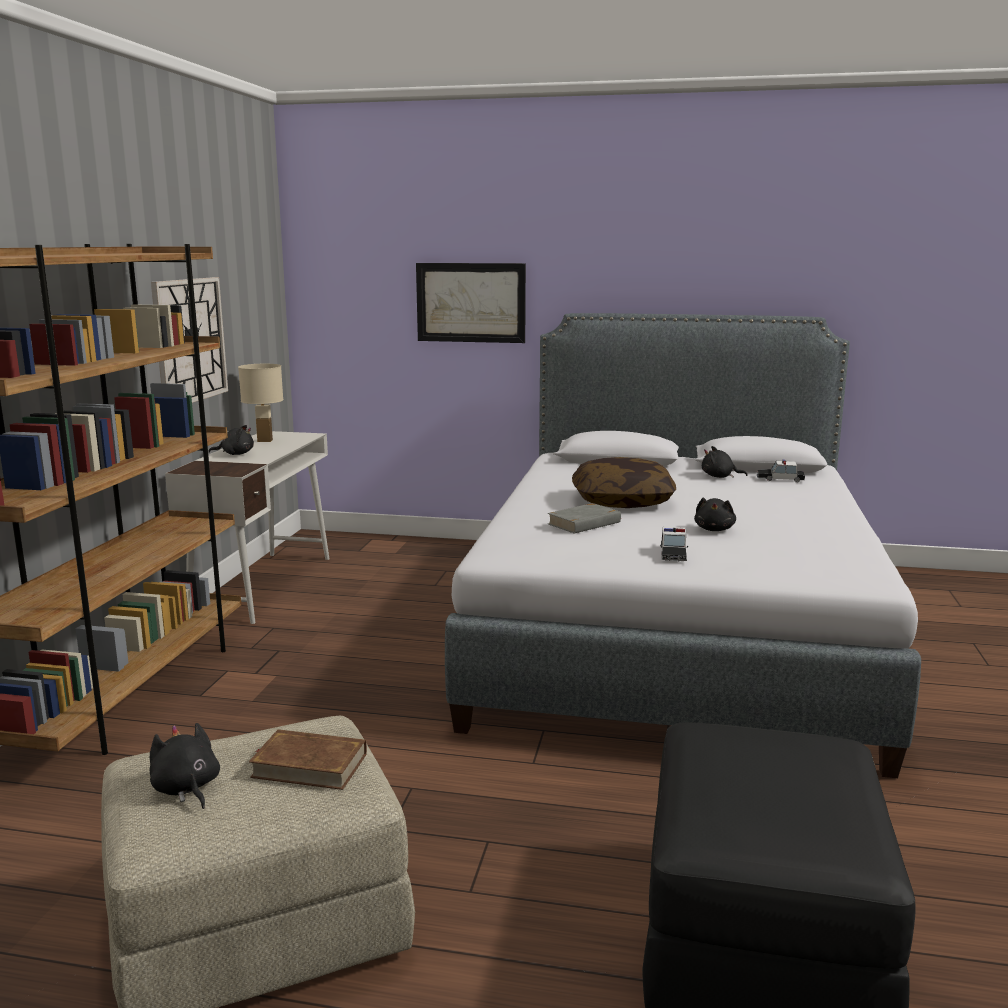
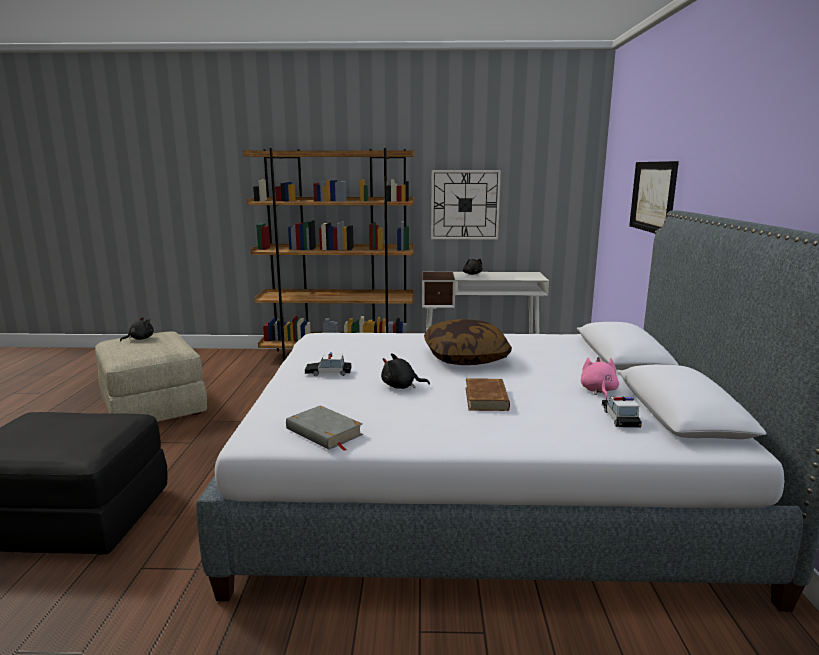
camera: 80 degrees right, 0 degrees up
beige table lamp [238,364,283,442] -> none
brown book [249,729,367,790] -> brown book moved to [466,378,510,411]
grey book [547,503,621,534] -> grey book moved to [286,405,363,451]
black plush toy [702,446,748,478] -> pink plush toy [581,357,619,400]

